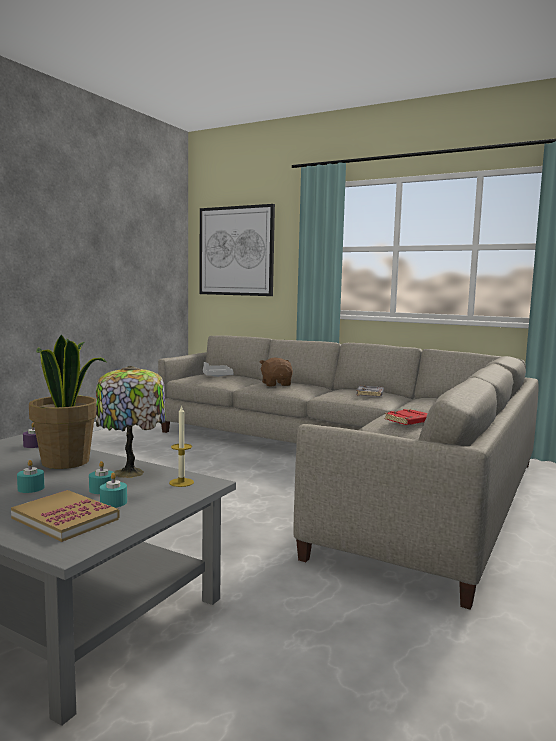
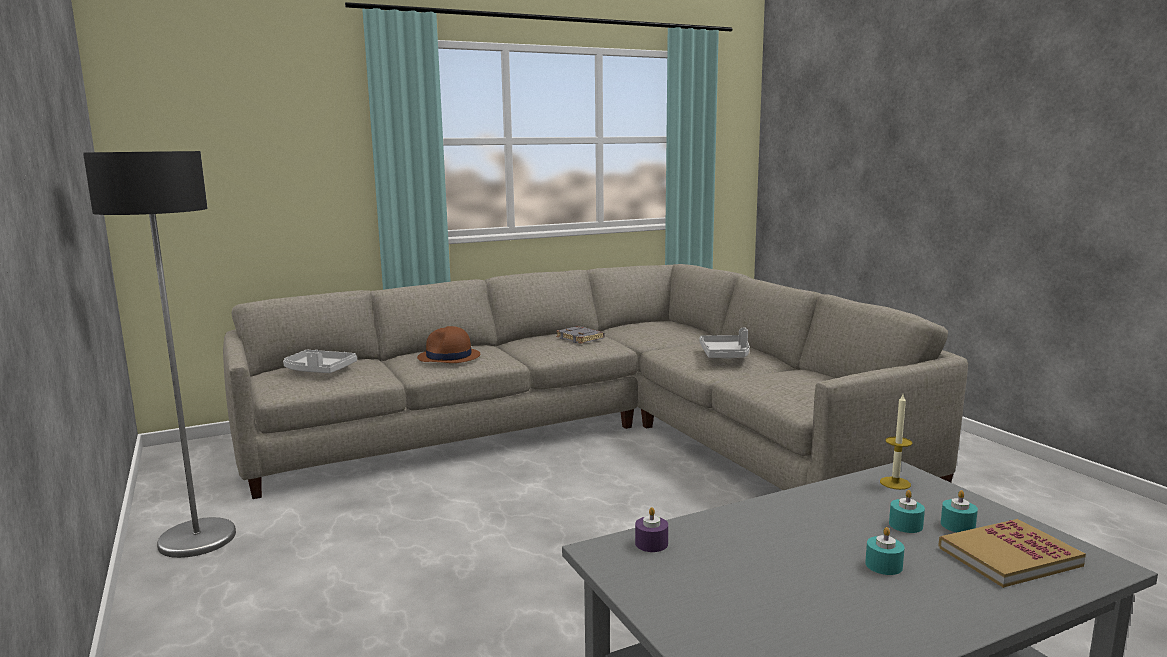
camera: 55 degrees left, 5 degrees up
potted plant [29,335,107,469] -> none
table lamp [96,366,166,478] -> none
picture [199,204,275,296] -> none
brown plush toy [259,357,293,386] -> brown hat [417,326,480,363]
red book [384,409,428,425] -> grey tray [699,328,750,359]
none -> floor lamp [83,151,236,558]

